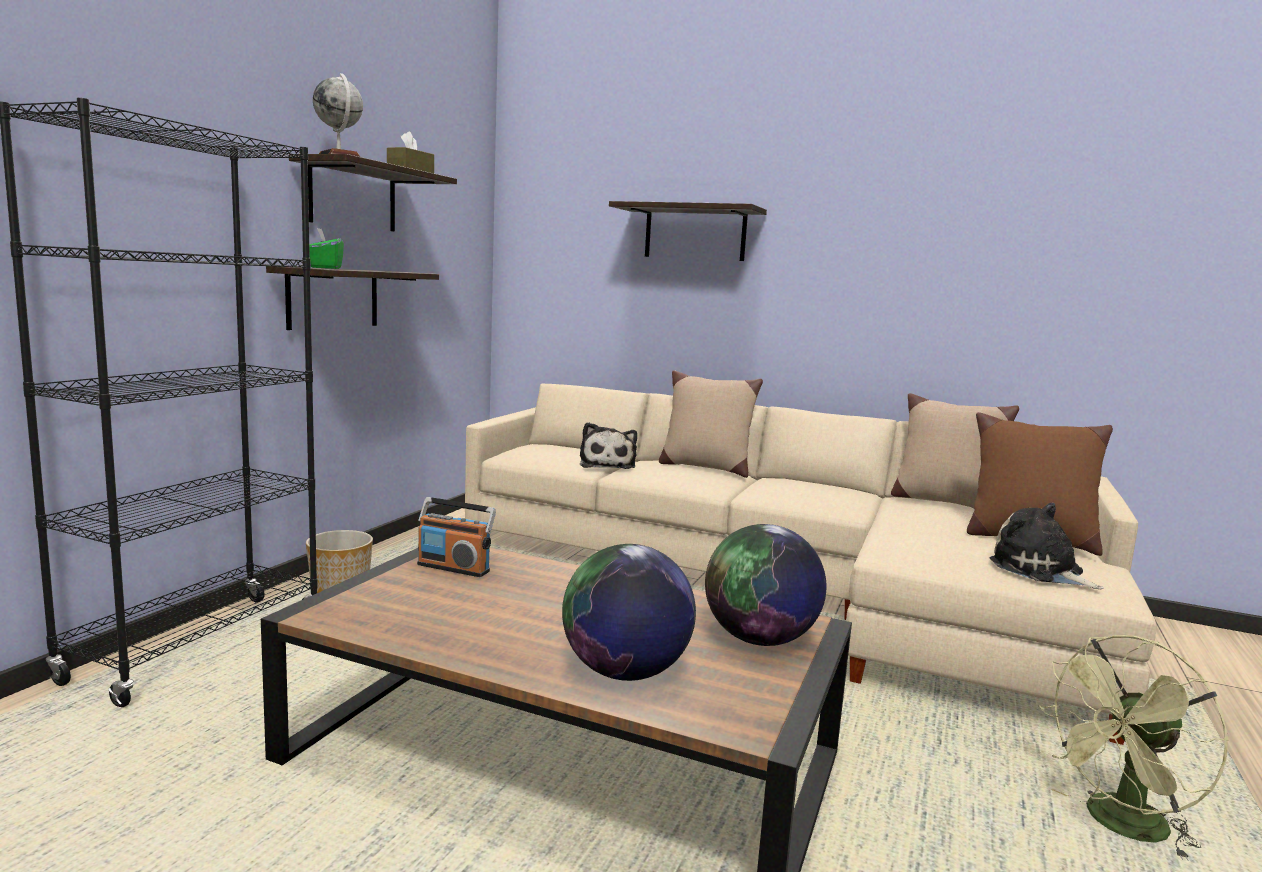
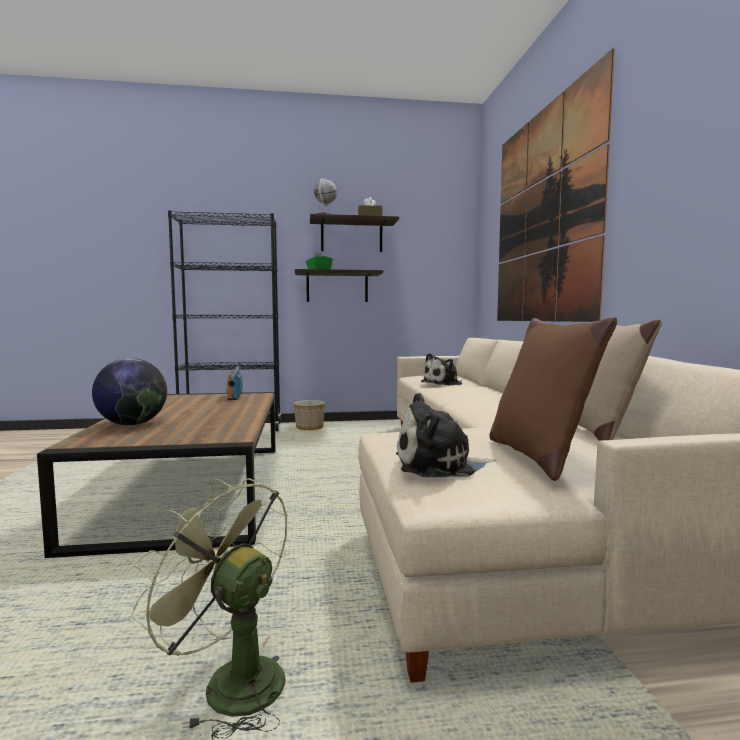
camera: 60 degrees right, 5 degrees down
shelf [609,201,767,261] -> picture [497,48,615,322]
beige pillow [659,370,763,478] -> none
globe [705,524,827,646] -> none
plush toy [990,503,1104,589] -> plush toy turned 120 degrees counterclockwise [396,393,497,477]

